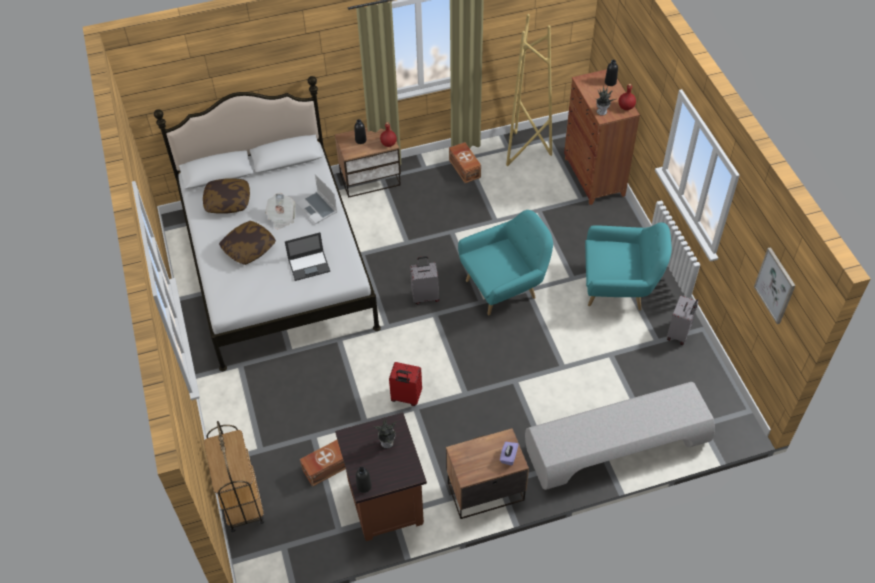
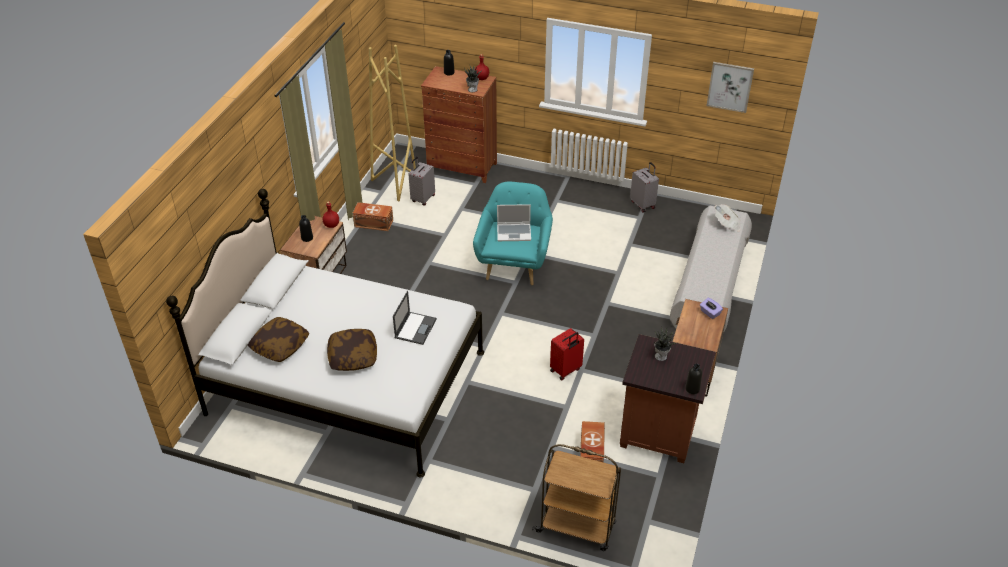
camera: 55 degrees left, 10 degrees down
newspaper [265,193,296,230] -> newspaper moved to [714,204,741,231]
laptop [296,174,337,224] -> laptop moved to [497,204,531,241]
grey suitcase [410,256,439,304] -> grey suitcase moved to [408,157,435,205]
turquoise armchair [585,222,672,310] -> none

